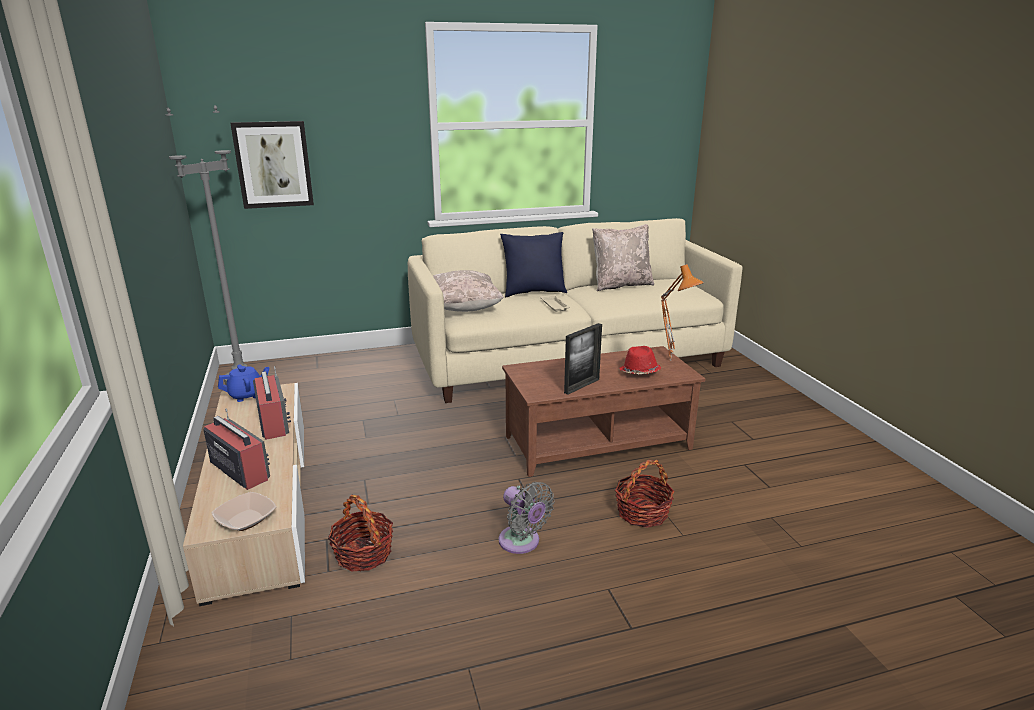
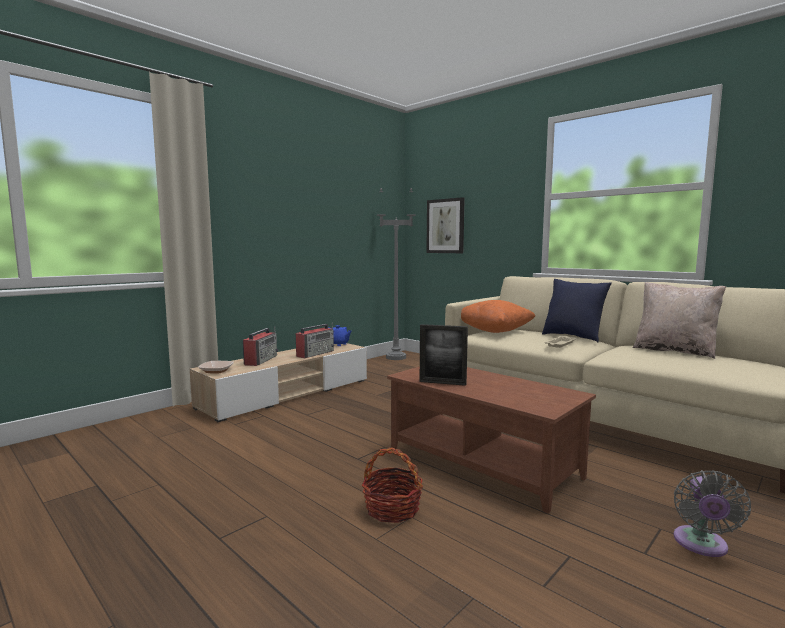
camera: 60 degrees right, 15 degrees down
basket [328,495,393,572] -> none
beige pillow [433,270,504,312] -> orange pillow [461,300,535,333]
grey fan [499,482,555,554] -> grey fan moved to [674,470,751,557]
red hat [619,346,661,374] -> none
orange table lamp [661,264,704,361] -> none

